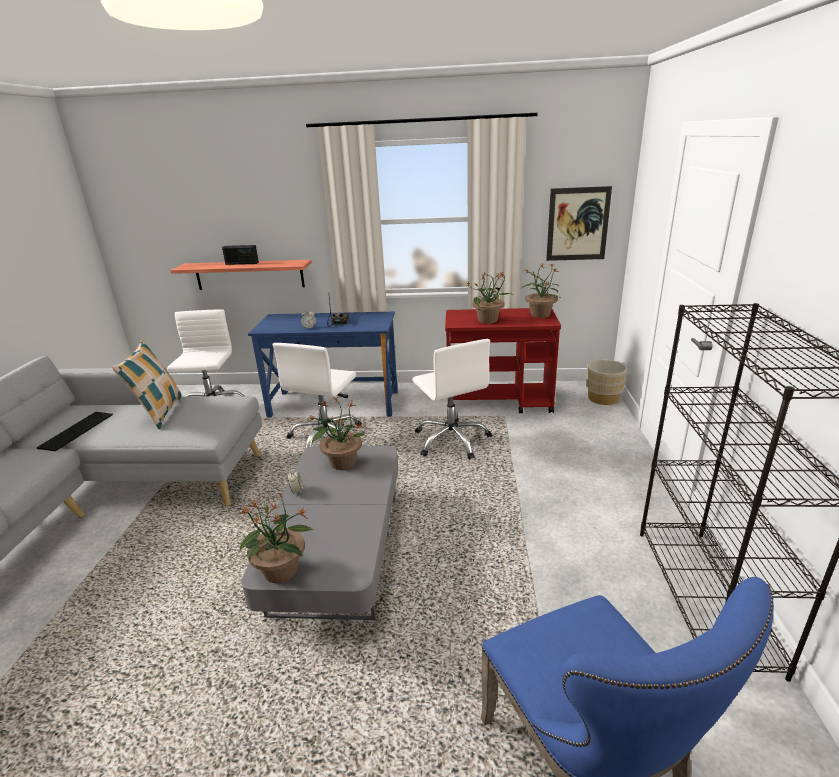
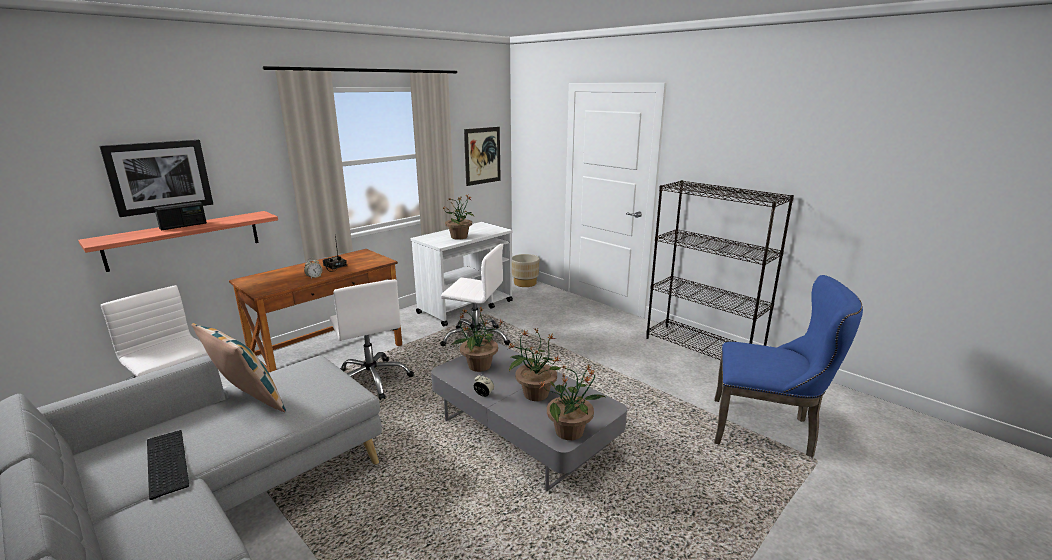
camera: 50 degrees left, 5 degrees down
blue desk [248,312,398,417] -> brown desk [229,249,402,373]
red cart [445,308,561,413] -> white cart [411,222,513,327]
potted plant [521,263,561,318] -> potted plant moved to [508,328,562,401]
none -> picture [99,140,213,217]

